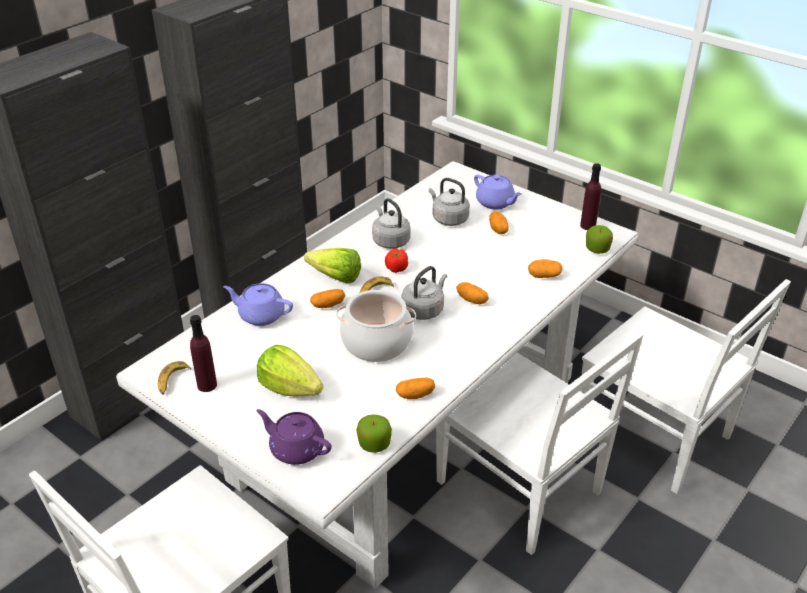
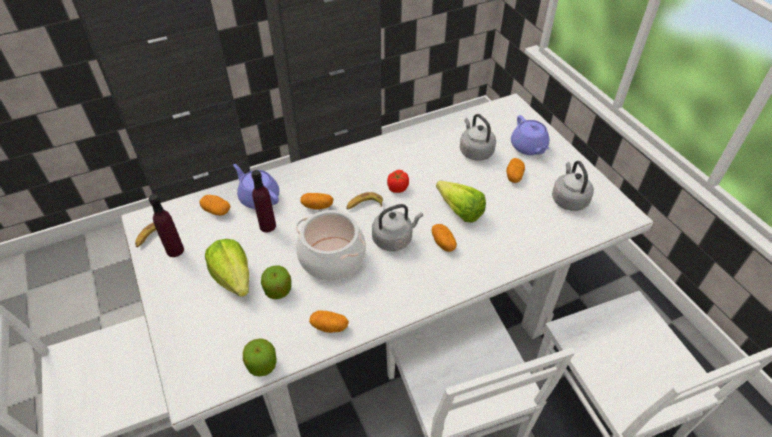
camera: 25 degrees right, 10 degrees up
purple teapot [256,409,332,465] -> none
lettuce [304,248,361,283] -> lettuce moved to [436,181,486,223]
grey kettle [372,198,411,249] -> grey kettle moved to [552,161,594,211]
potato [528,259,563,278] -> potato moved to [200,195,230,215]
purple bottle [580,163,601,230] -> purple bottle moved to [251,170,276,232]
apple [586,225,613,254] -> apple moved to [261,265,291,299]

